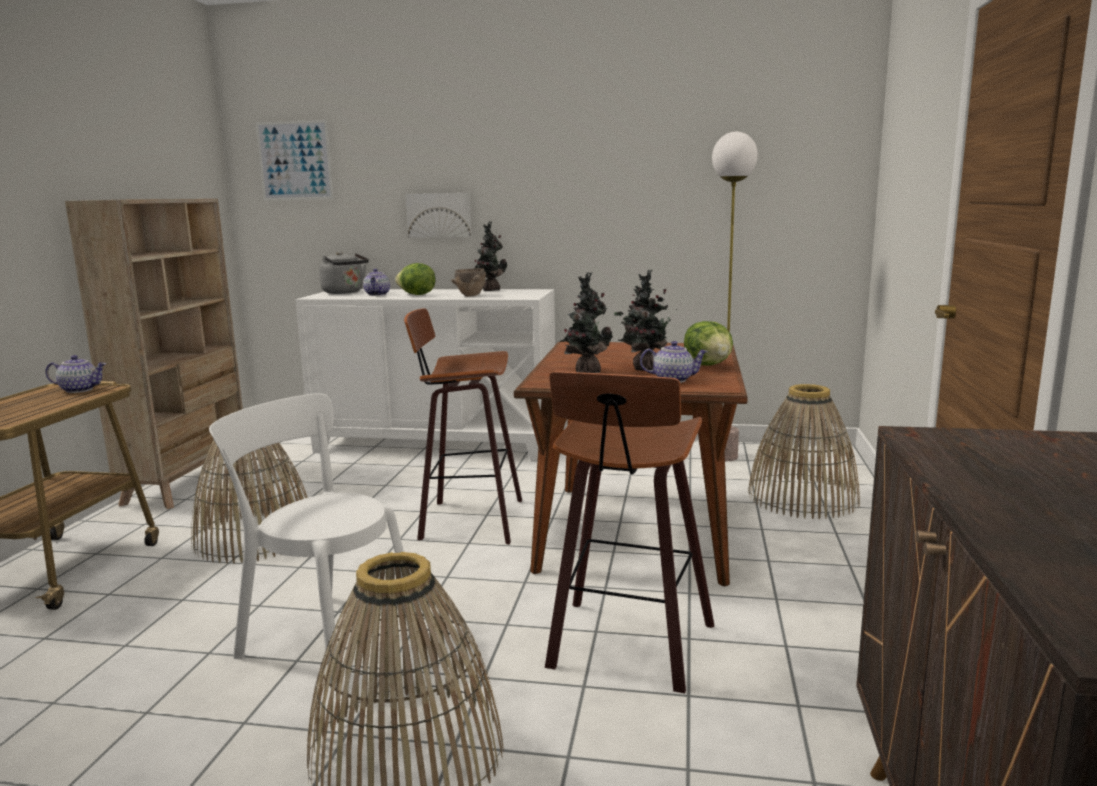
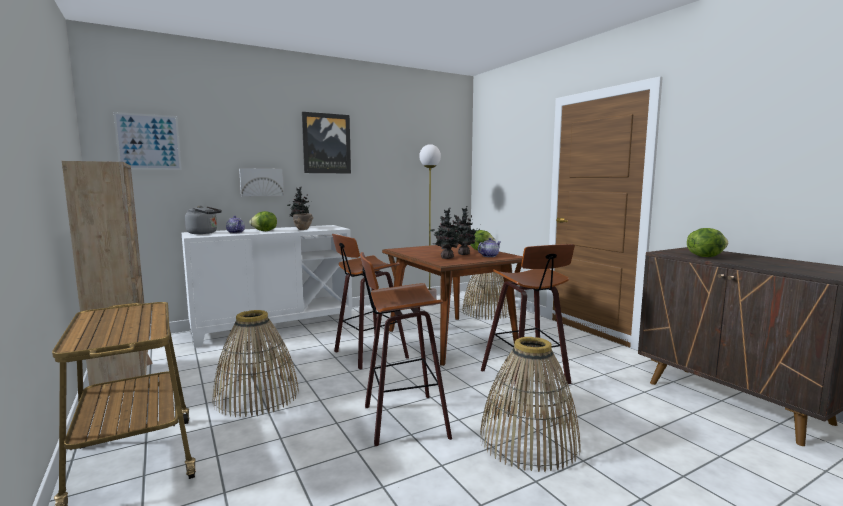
camera: 40 degrees left, 5 degrees down
teapot [45,355,106,393] -> none
white chair [209,393,416,689] -> stool [360,252,452,446]
none -> picture [302,112,351,173]
none -> lettuce [687,228,728,257]

